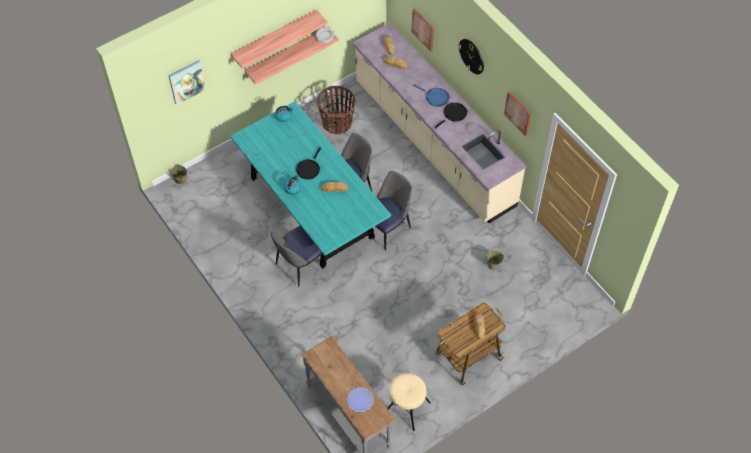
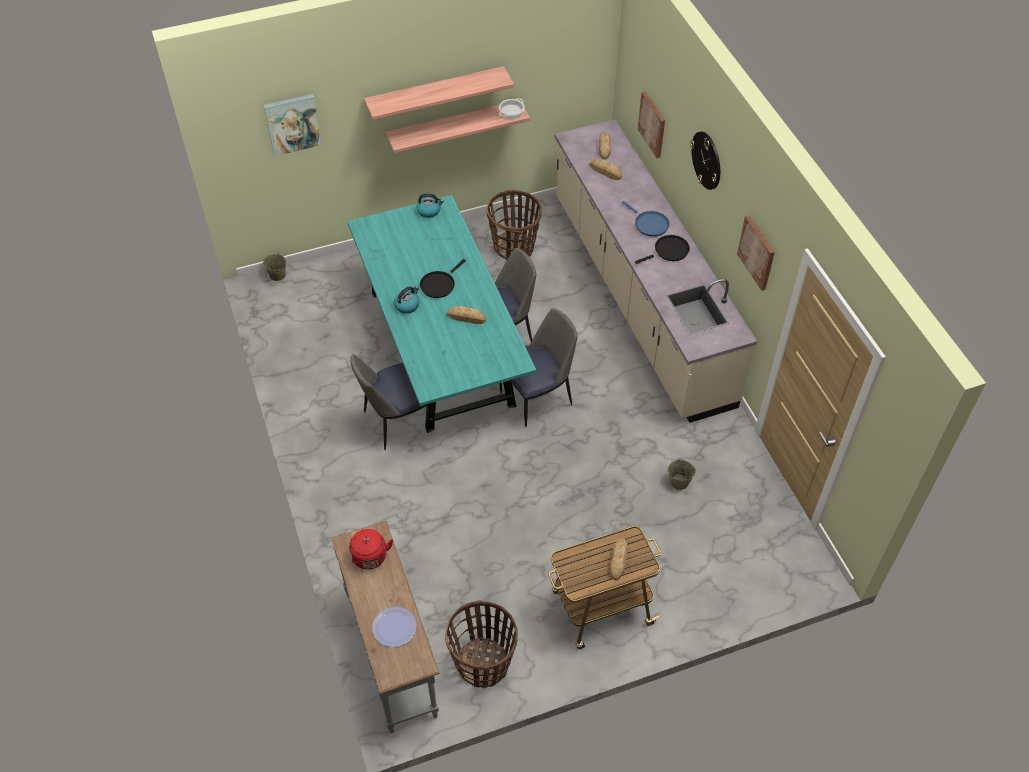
camera: 15 degrees right, 5 degrees down
beige stool [387,373,431,431] -> basket [445,600,518,688]
none -> red kettle [349,529,393,570]

